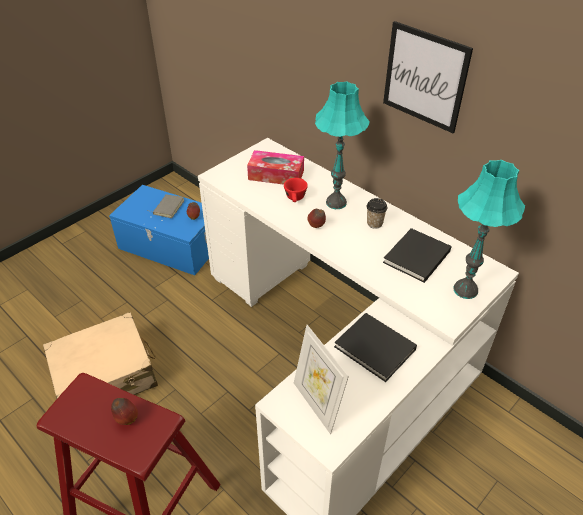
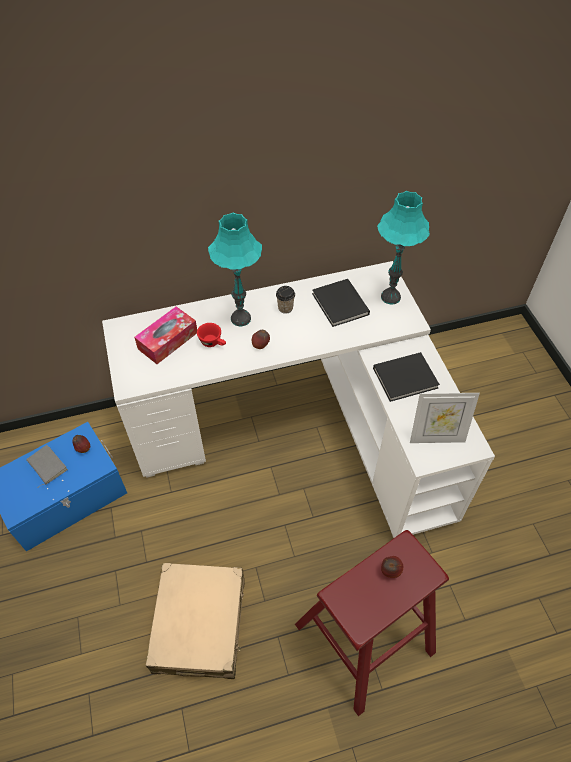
camera: 60 degrees left, 10 degrees up
picture [383,21,473,133] -> none

